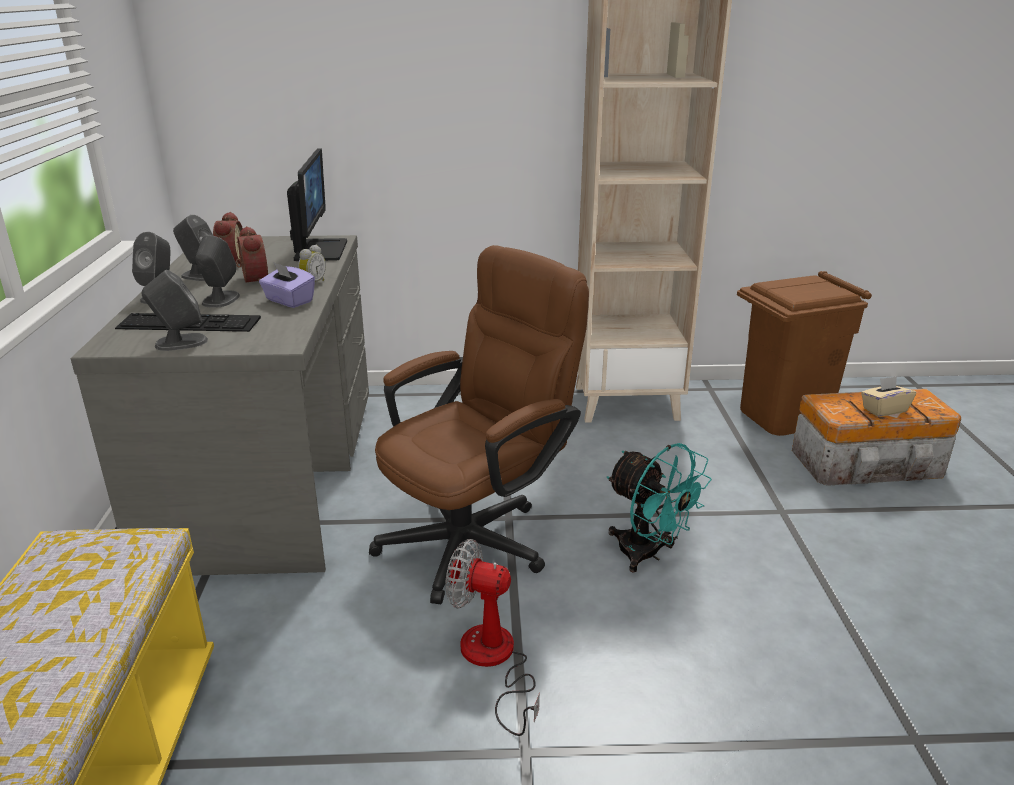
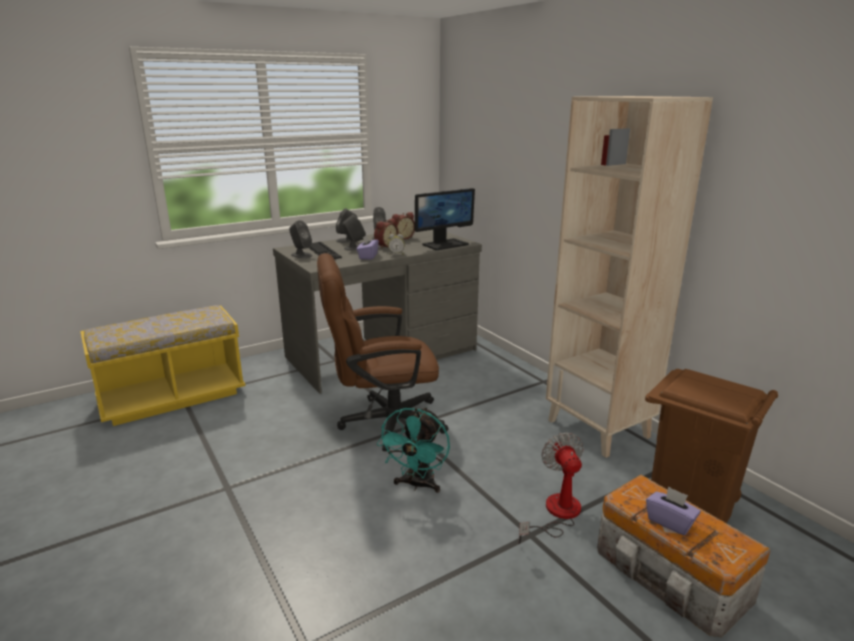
camera: 60 degrees right, 5 degrees down
brown office chair [369,245,589,604] -> brown office chair turned 150 degrees clockwise [317,253,448,451]
fan [445,539,540,736] -> fan moved to [519,432,584,544]
beige tissue box [861,376,916,417] -> purple tissue box [646,486,701,536]

